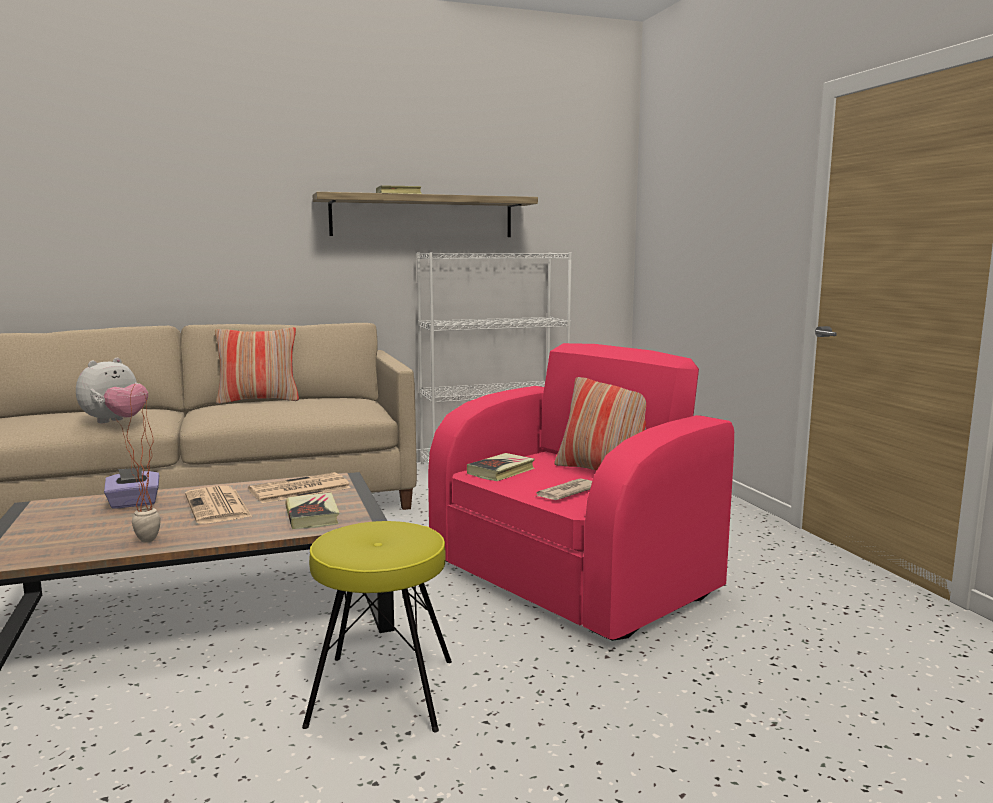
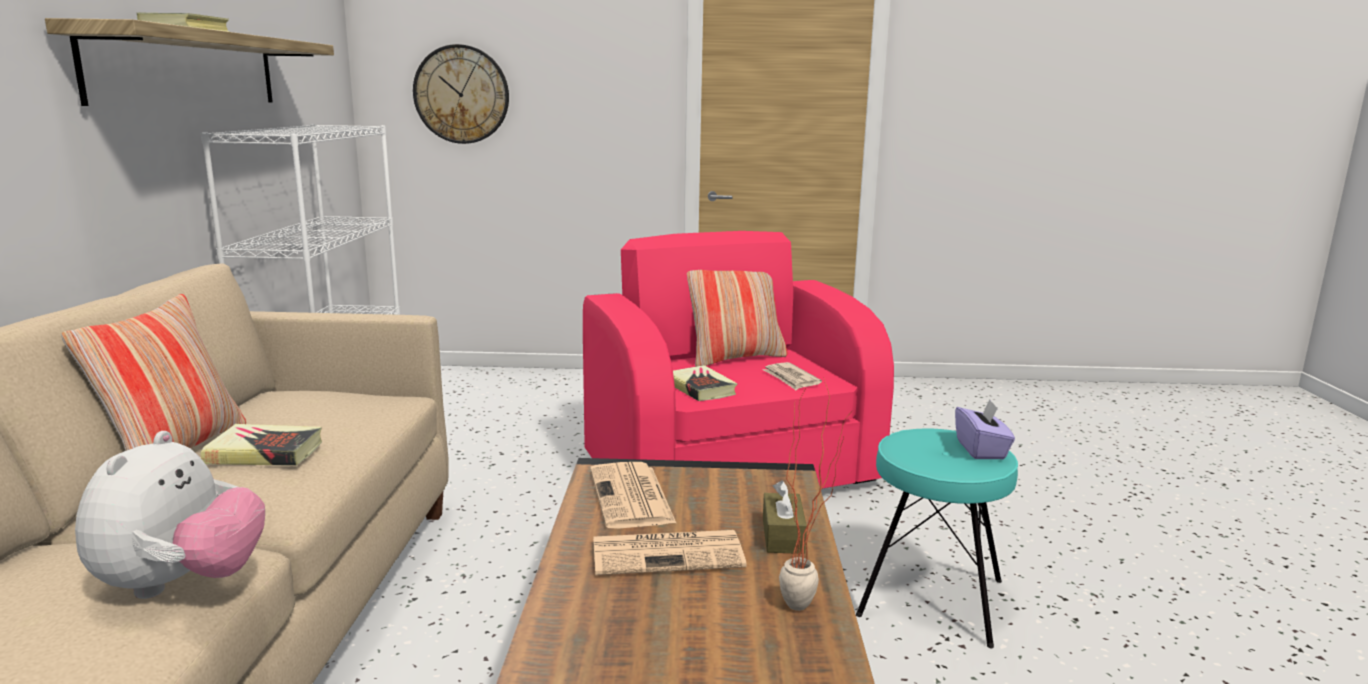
camera: 70 degrees left, 5 degrees up
plush toy [76,358,148,423] -> plush toy turned 45 degrees clockwise [75,431,265,599]
purple tissue box [104,467,160,509] -> purple tissue box moved to [955,400,1015,459]
book [285,493,339,529] -> book moved to [201,424,322,466]
yellow stool [302,521,452,732] -> turquoise stool [856,429,1018,648]
none -> wall clock [413,44,509,144]
none -> brown tissue box [763,481,807,554]

